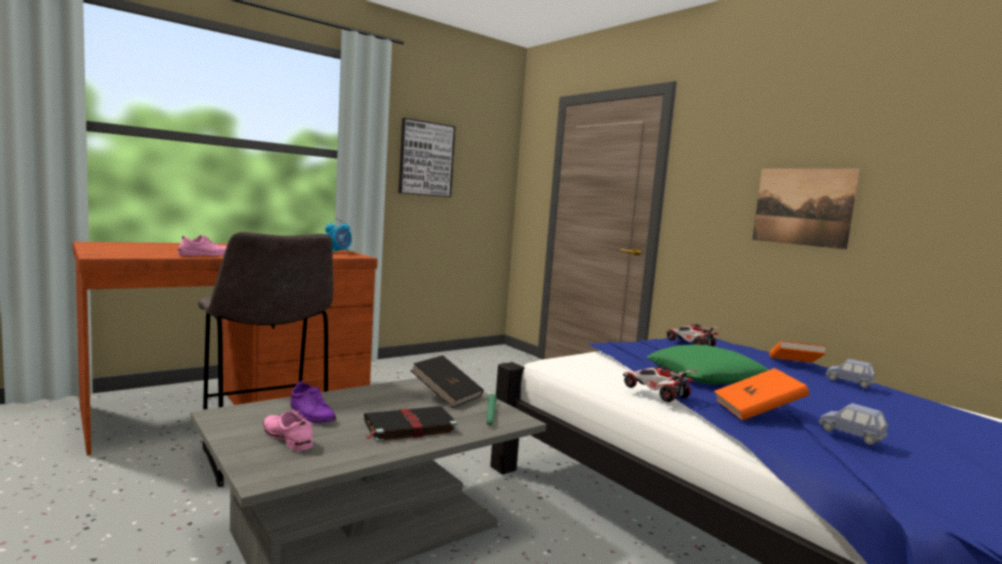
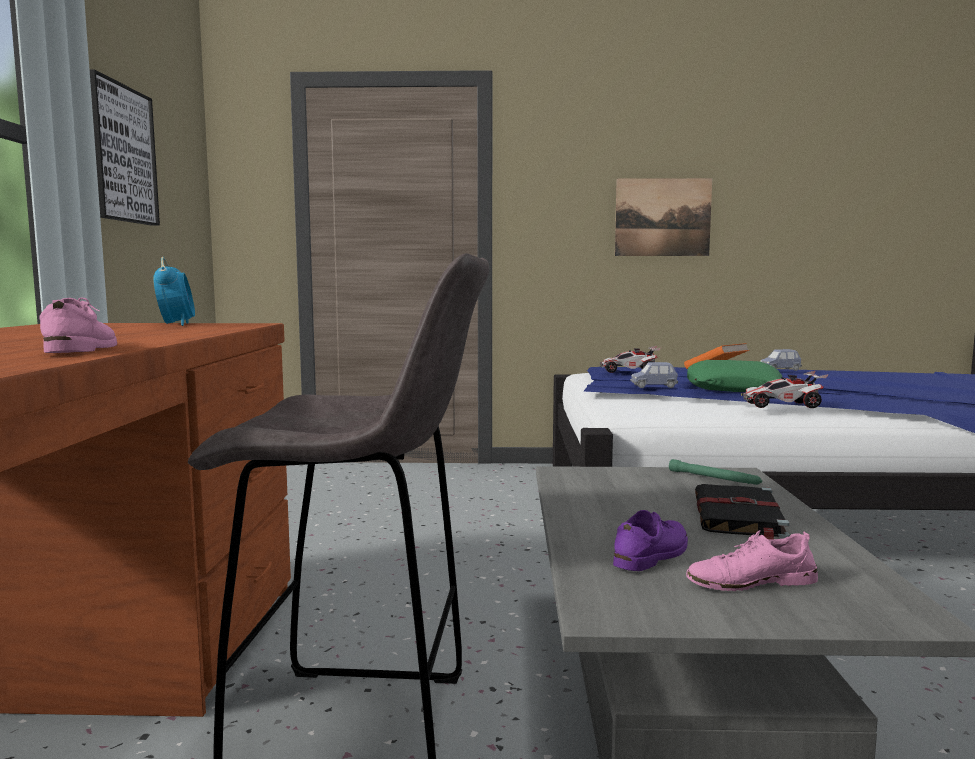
camera: 50 degrees left, 0 degrees up
purple shoe [290,381,336,423] -> purple shoe turned 45 degrees counterclockwise [613,510,688,571]
black book [410,355,484,408] -> none
orange book [714,368,809,420] -> none
blue toy car [819,403,888,445] -> blue toy car moved to [630,362,678,388]

